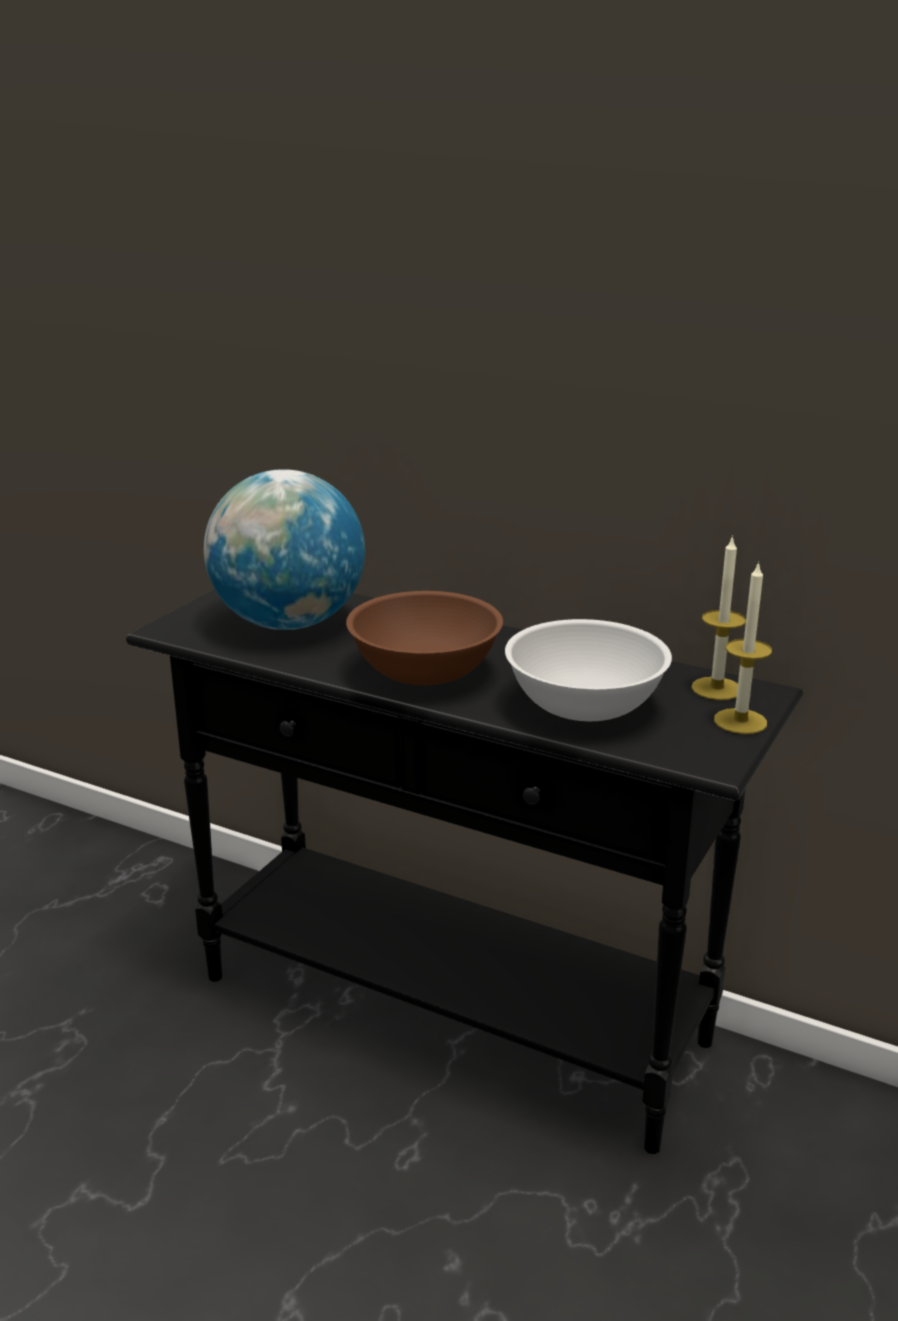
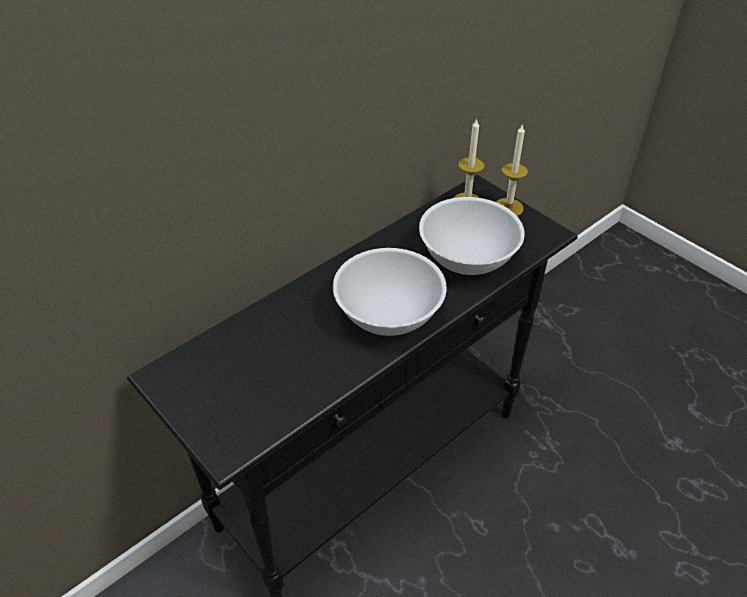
camera: 70 degrees left, 20 degrees up
globe [204,469,365,630] -> none
brown bowl [346,591,503,685] -> white bowl [333,248,447,336]

